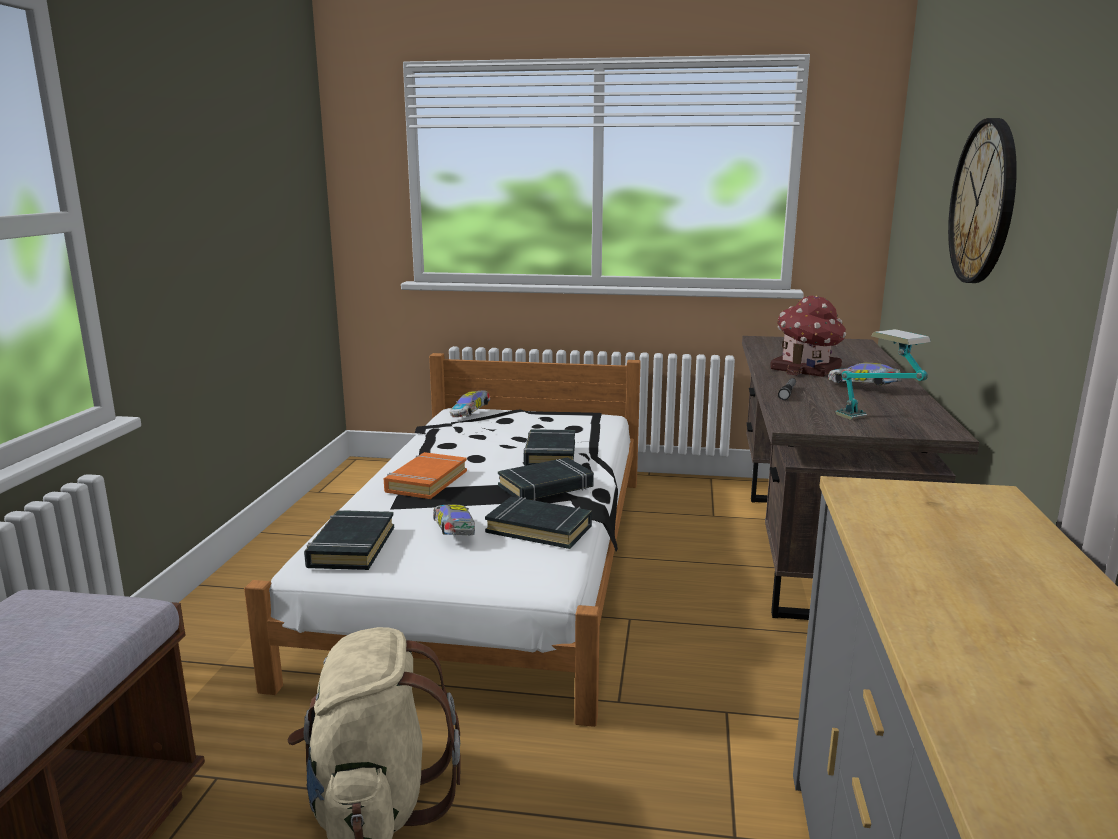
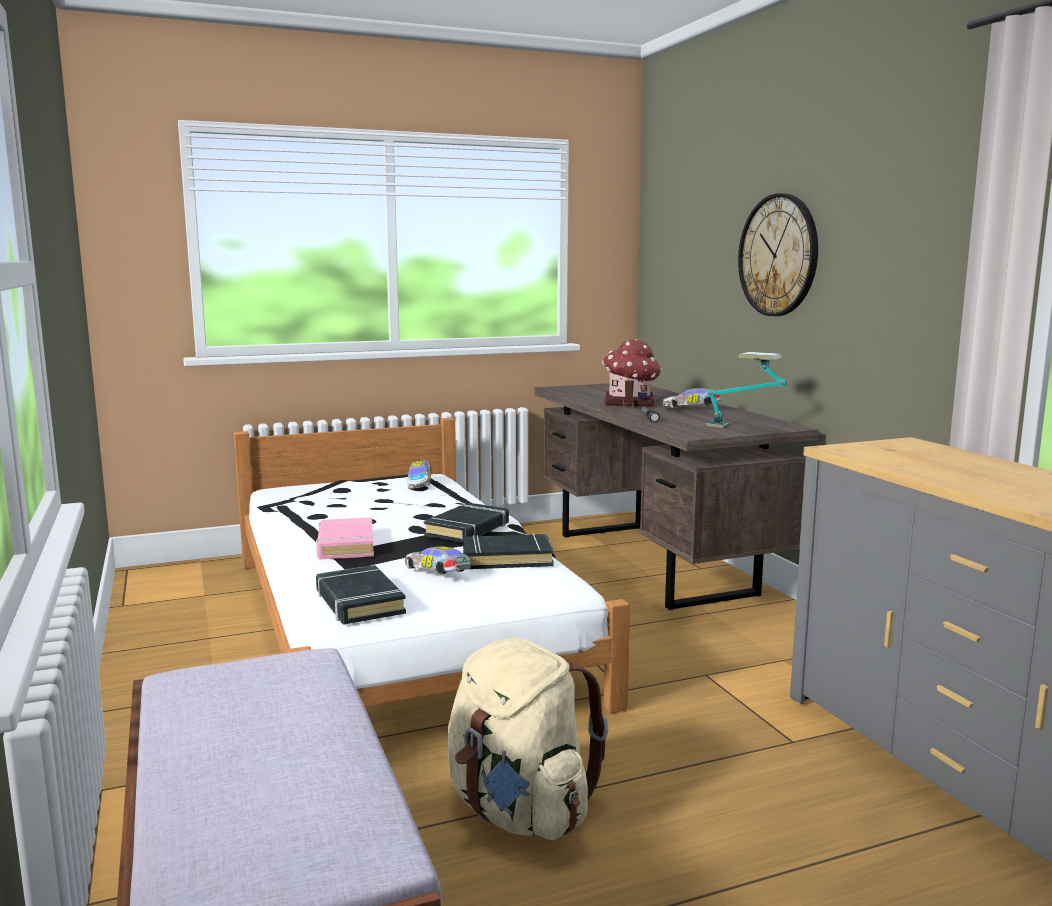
camera: 30 degrees left, 5 degrees down
orange book [384,452,467,499] -> pink book [316,517,374,560]
toy car [450,390,490,417] -> toy car moved to [406,460,432,489]
black book [523,429,575,466] -> none

